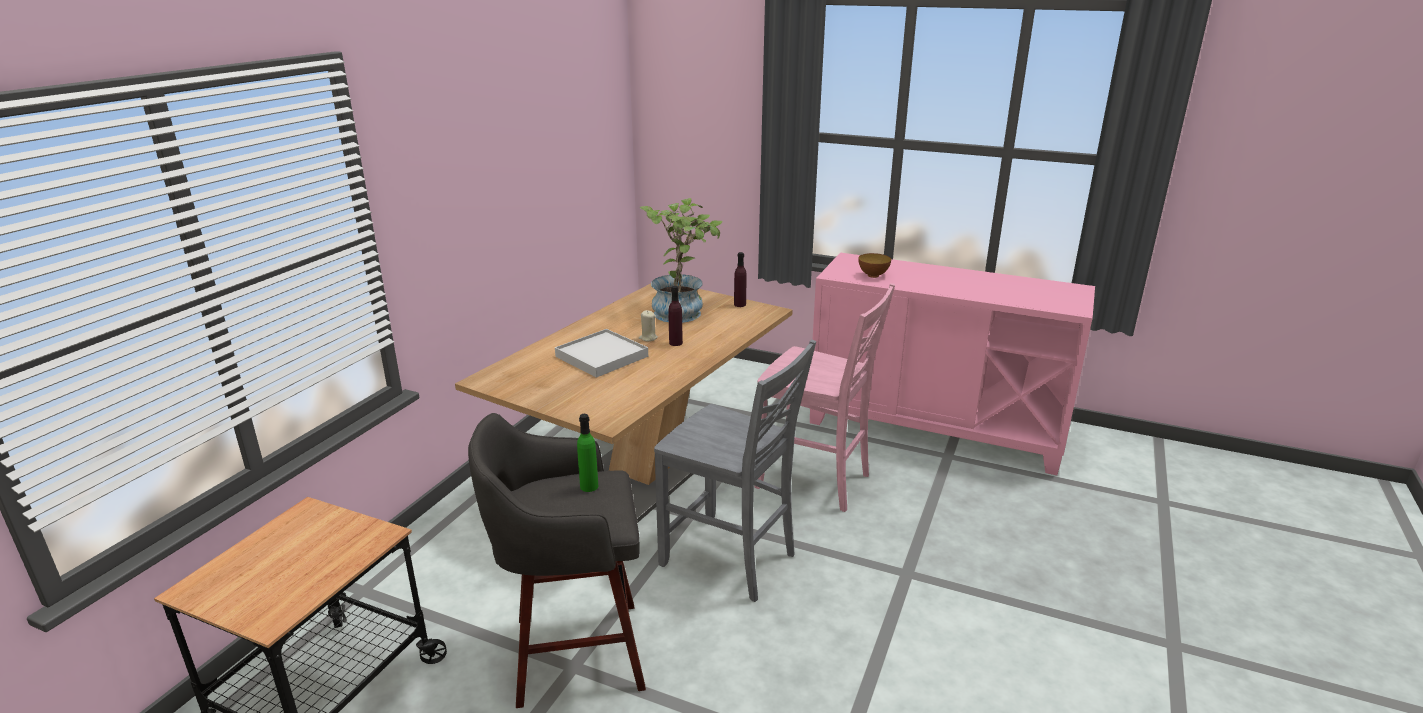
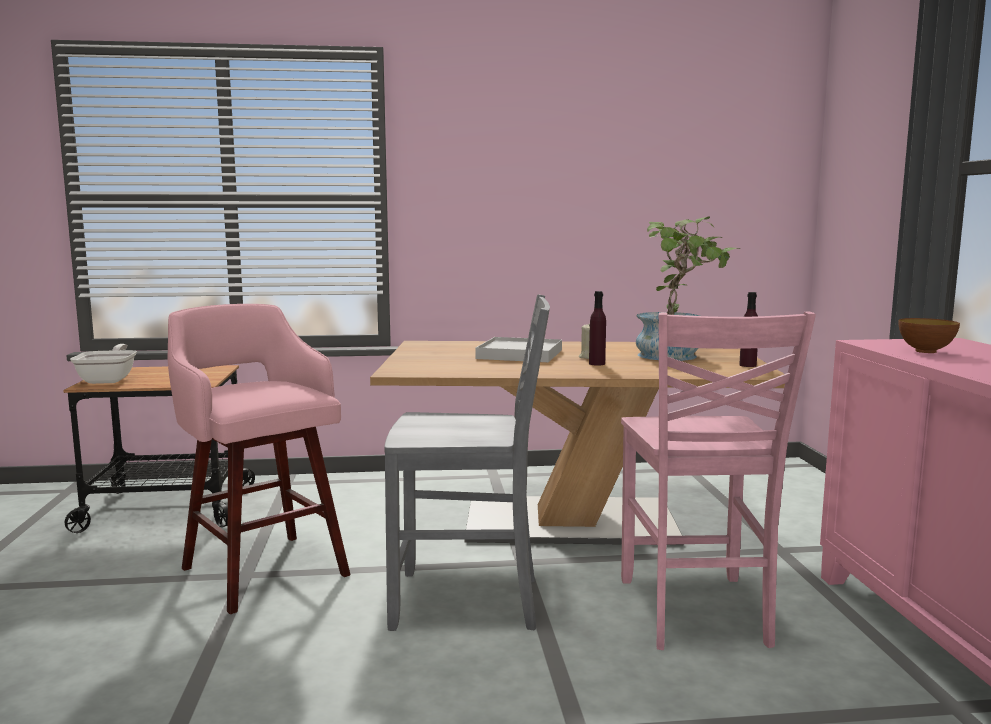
camera: 60 degrees right, 15 degrees down
grey stool [468,413,646,708] -> pink stool [168,304,351,614]
green bottle [577,414,598,492] -> none
grey chair [654,340,816,602] -> grey chair turned 90 degrees counterclockwise [384,294,550,631]
none -> frying pan [70,344,137,384]

